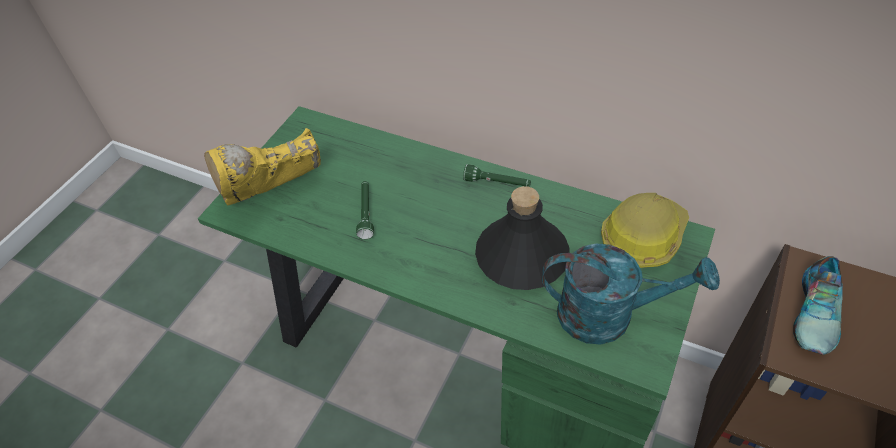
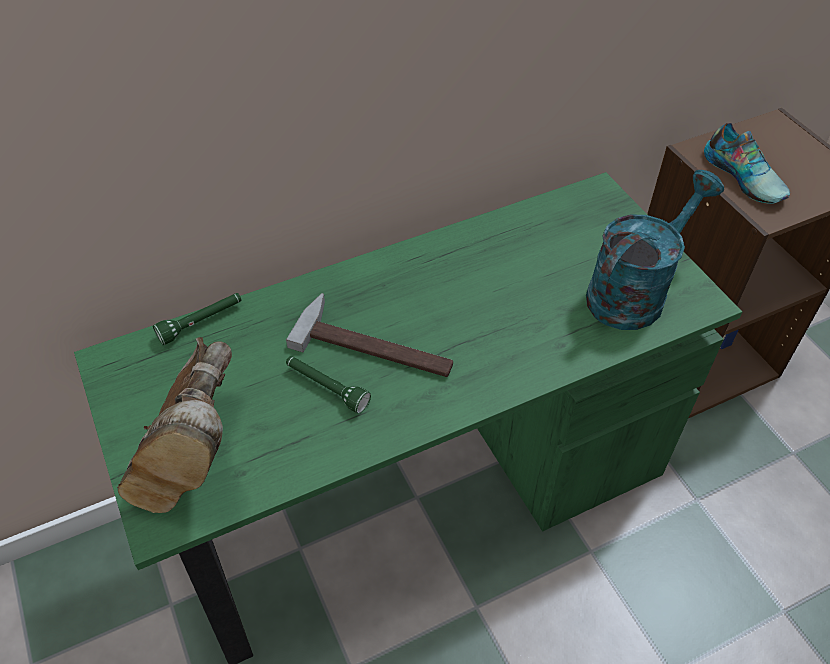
camera: 55 degrees left, 0 degrees up
yellow boot [204,128,321,206] -> brown boot [117,337,232,513]
green flashlight [463,164,531,187] -> green flashlight moved to [153,293,242,345]
black bottle [475,186,570,290] -> none
hard hat [601,193,689,268] -> none
none -> hammer [286,293,453,377]

